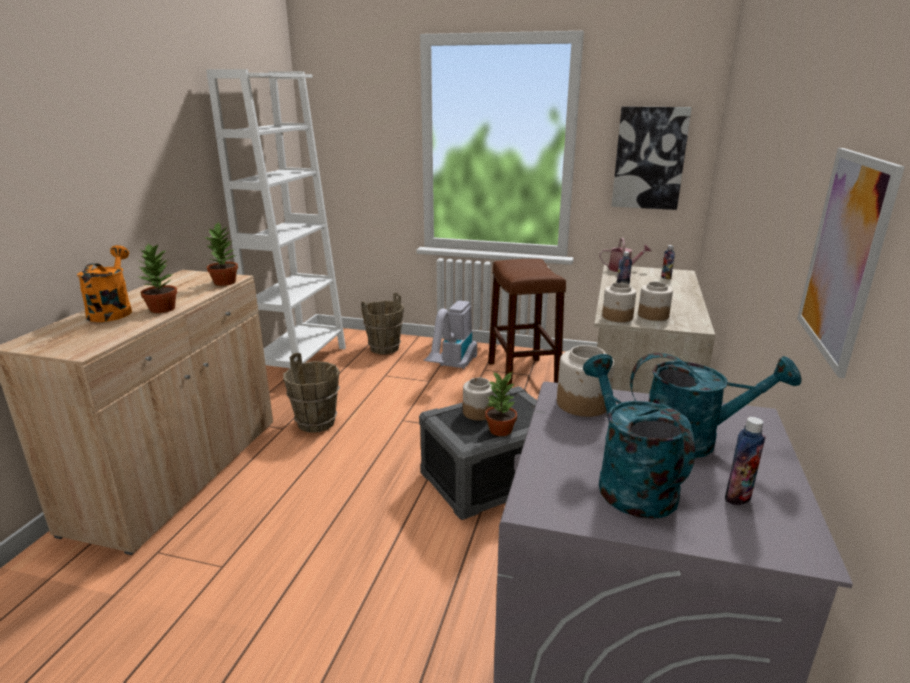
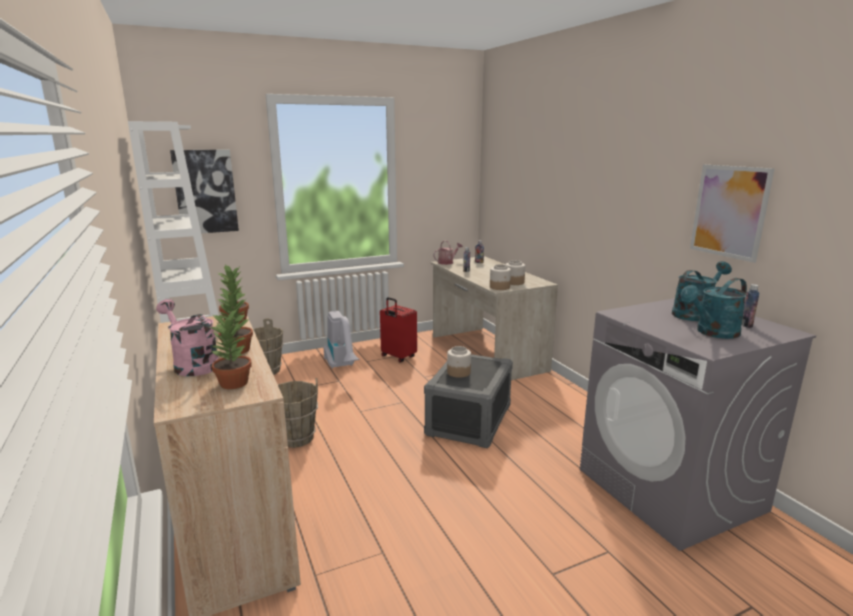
camera: 40 degrees left, 5 degrees down
orange watering can [77,245,132,322] -> pink watering can [156,299,219,376]
potted plant [485,372,517,436] -> potted plant moved to [211,309,252,389]
brown stool [488,259,566,386] -> red suitcase [380,297,417,362]
jar [557,345,615,417] -> none
turquoise watering can [583,354,695,519] -> turquoise watering can turned 60 degrees counterclockwise [681,278,747,339]
picture [611,106,692,210] -> picture moved to [170,149,239,233]

